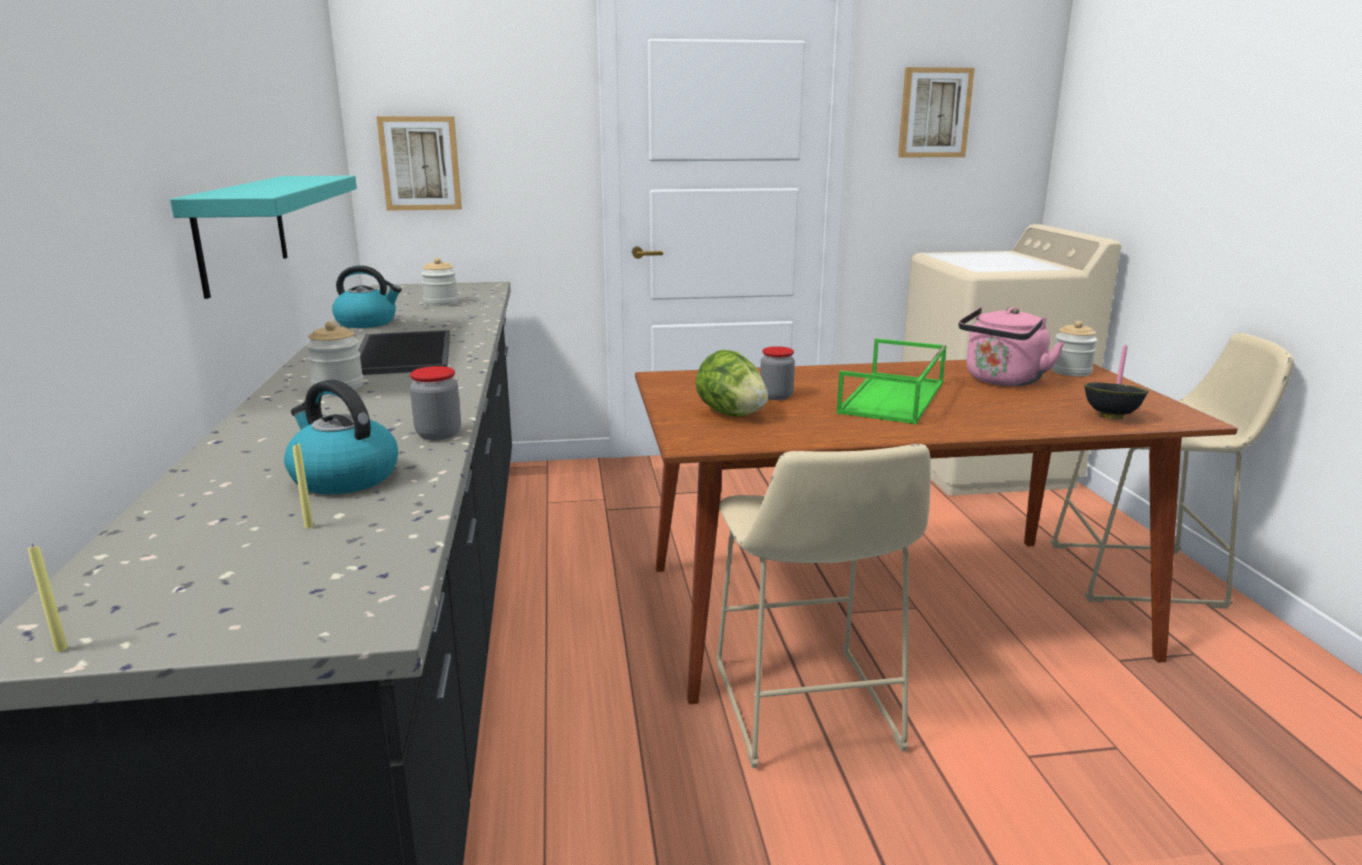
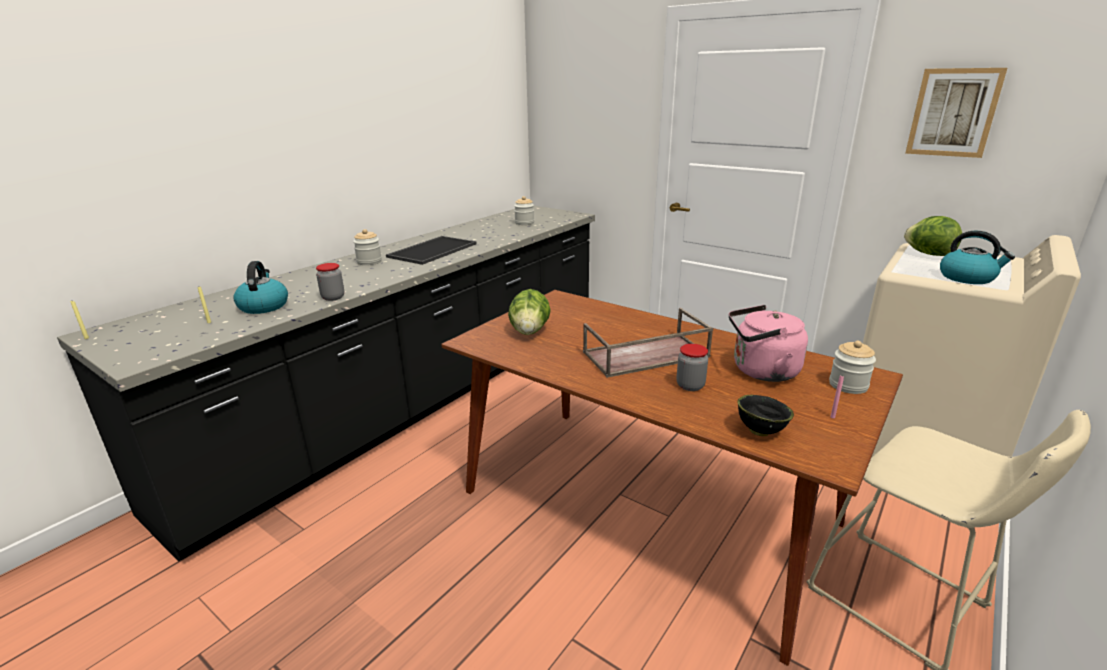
camera: 45 degrees right, 5 degrees up
turquoise shelf [170,176,357,299] -> none
kettle [332,265,402,328] -> kettle moved to [940,231,1015,284]
picture [377,116,462,211] -> none
beige stool [716,444,931,768] -> none
jar [760,346,795,400] -> jar moved to [677,344,708,391]
green tray [836,338,947,424] -> brown tray [583,308,713,378]
none -> lettuce [904,216,962,256]

